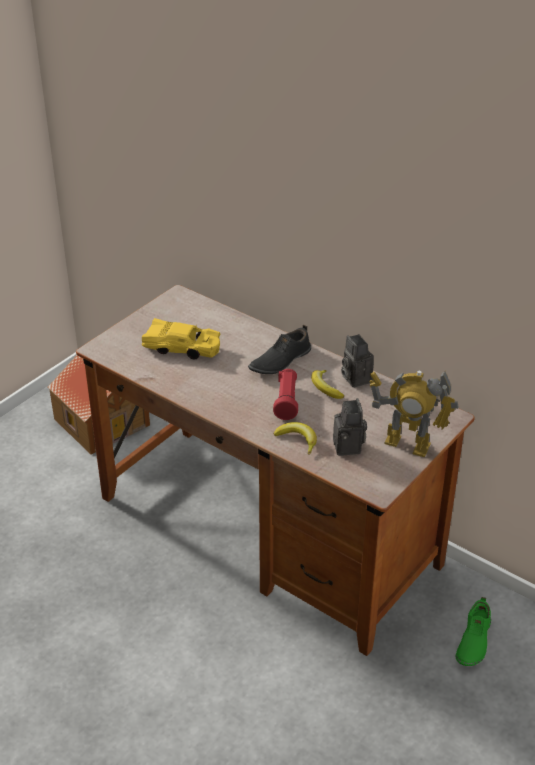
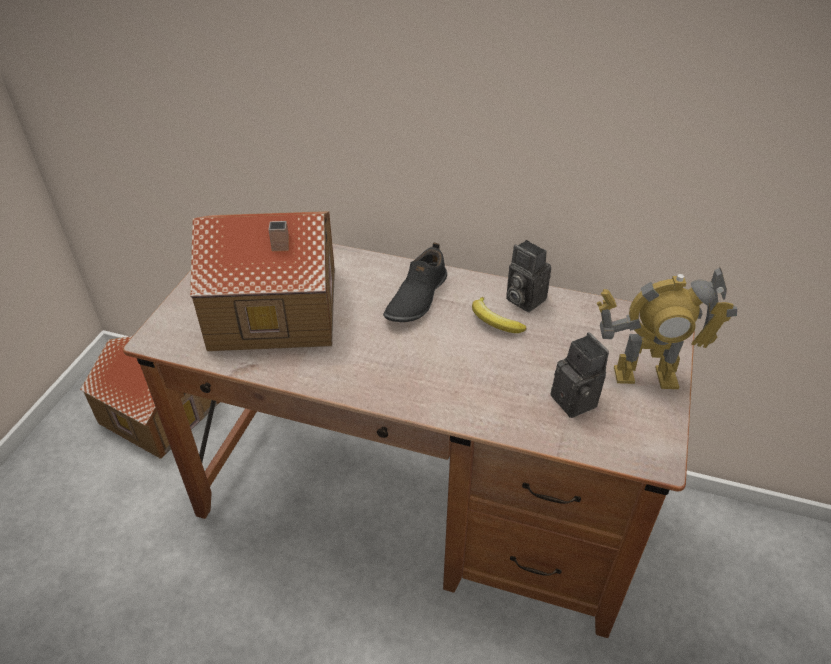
camera: 20 degrees left, 5 degrees up
yellow toy car [142,318,220,359] -> toy house [190,211,335,351]
red flashlight [273,369,298,420] -> none
banana [274,422,317,455] -> none
green shoe [456,597,491,666] -> none

